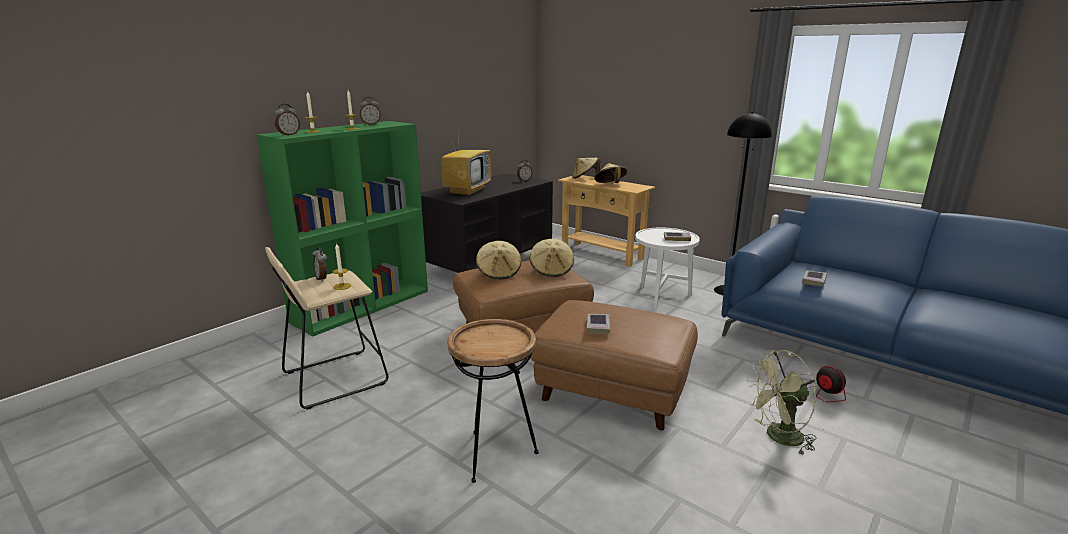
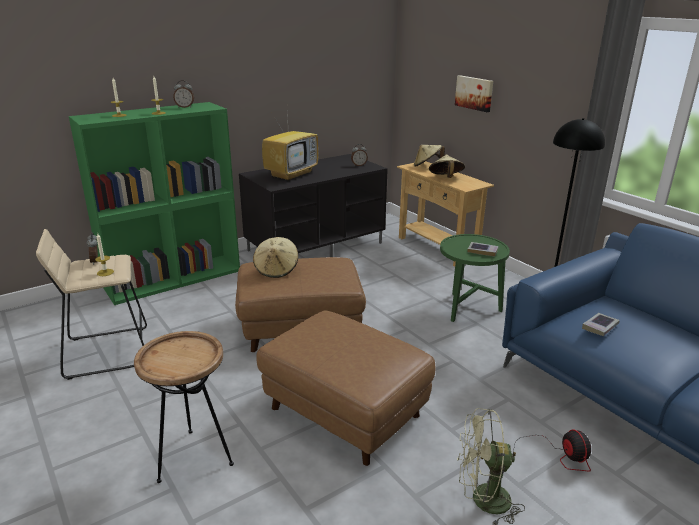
camera: 15 degrees right, 5 degrees up
alarm clock [275,104,300,136] -> none
beige hat [529,239,574,277] -> none
book [587,314,610,334] -> none
white side table [635,227,700,308] -> green side table [440,234,510,322]
none -> picture [455,75,493,112]

